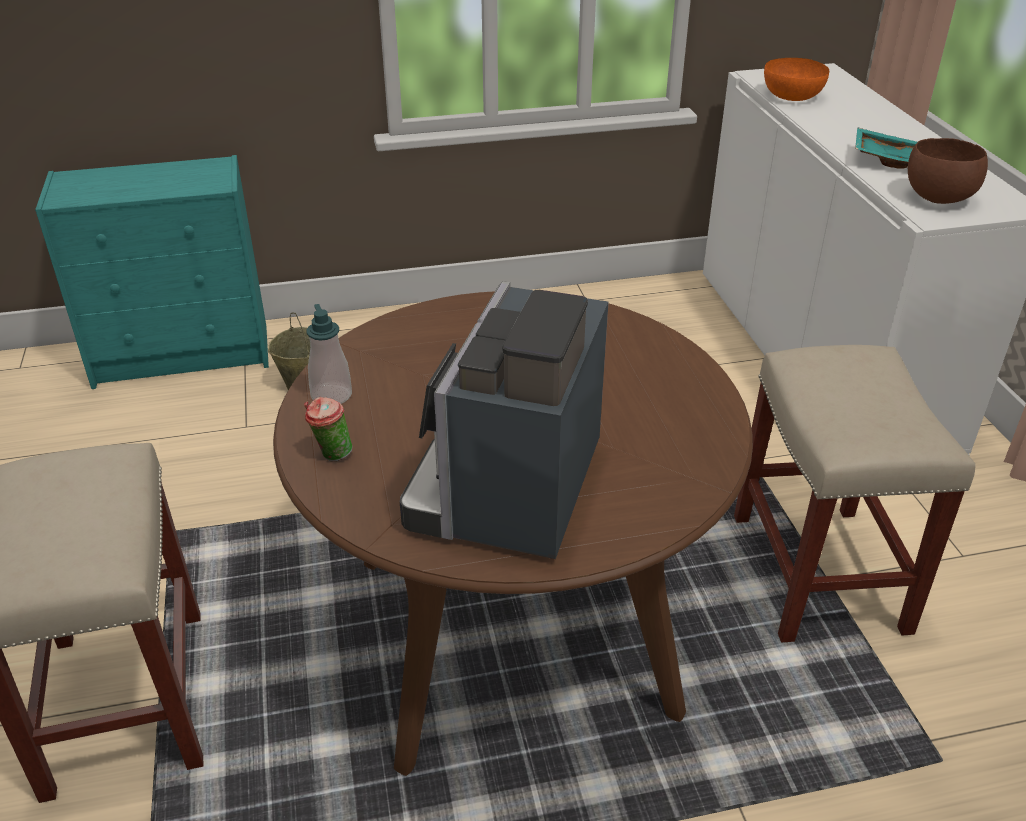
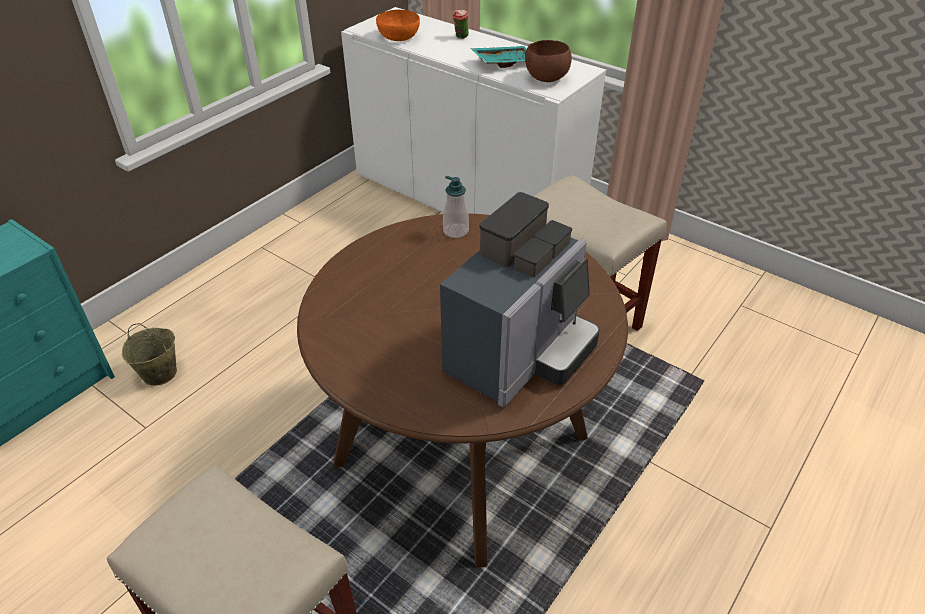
camera: 40 degrees left, 5 degrees up
cup [304,397,353,461] -> cup moved to [453,10,469,39]
soap dispenser [307,304,352,404] -> soap dispenser moved to [443,176,469,238]
coffee machine [400,281,608,559] -> coffee machine turned 120 degrees counterclockwise [440,192,600,407]

